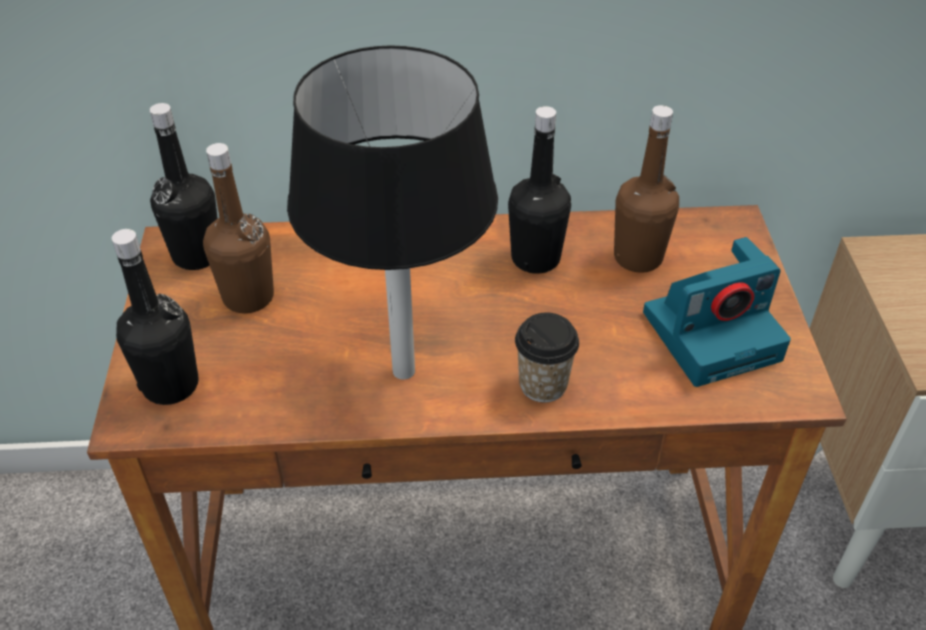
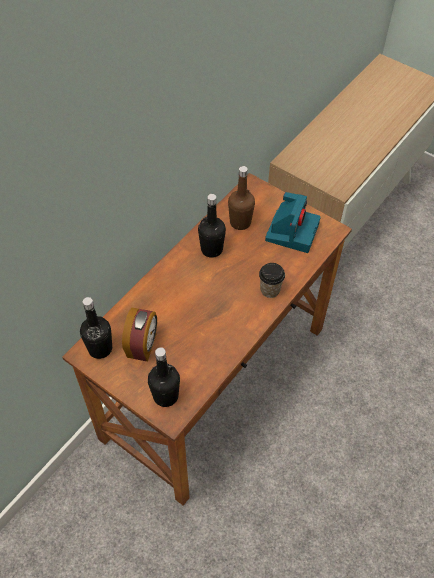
camera: 50 degrees left, 10 degrees up
brown bottle [203,143,274,313] -> alarm clock [122,308,157,362]
black table lamp [287,45,498,380] -> none

